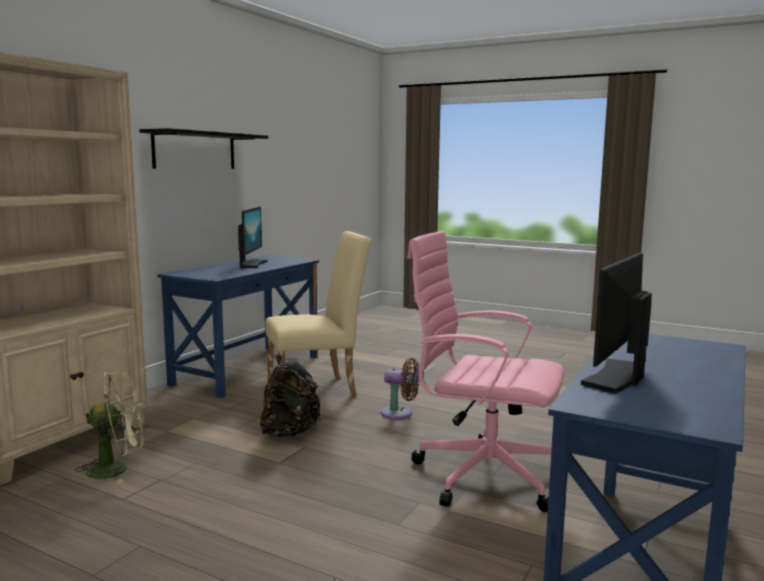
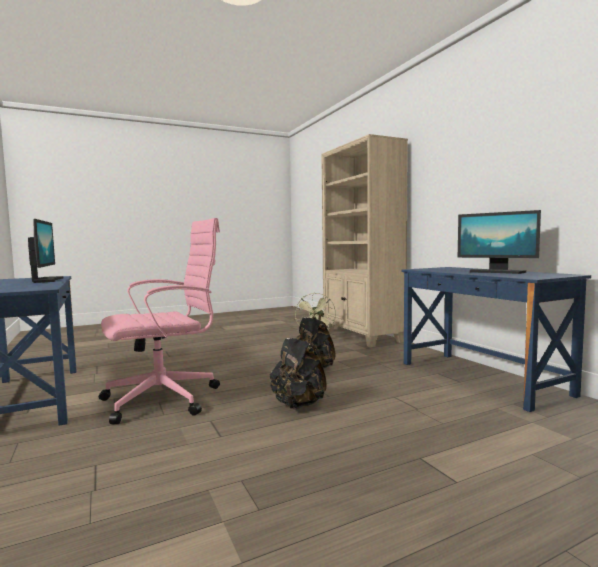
camera: 125 degrees right, 5 degrees down
black shelf [139,128,268,169] -> none
beige chair [265,231,371,396] -> none
brown fan [381,358,419,419] -> black backpack [270,332,327,409]

